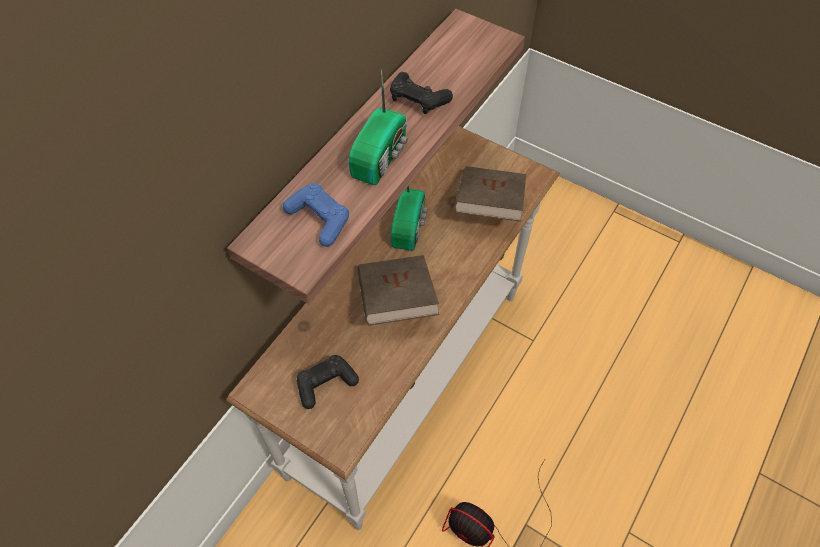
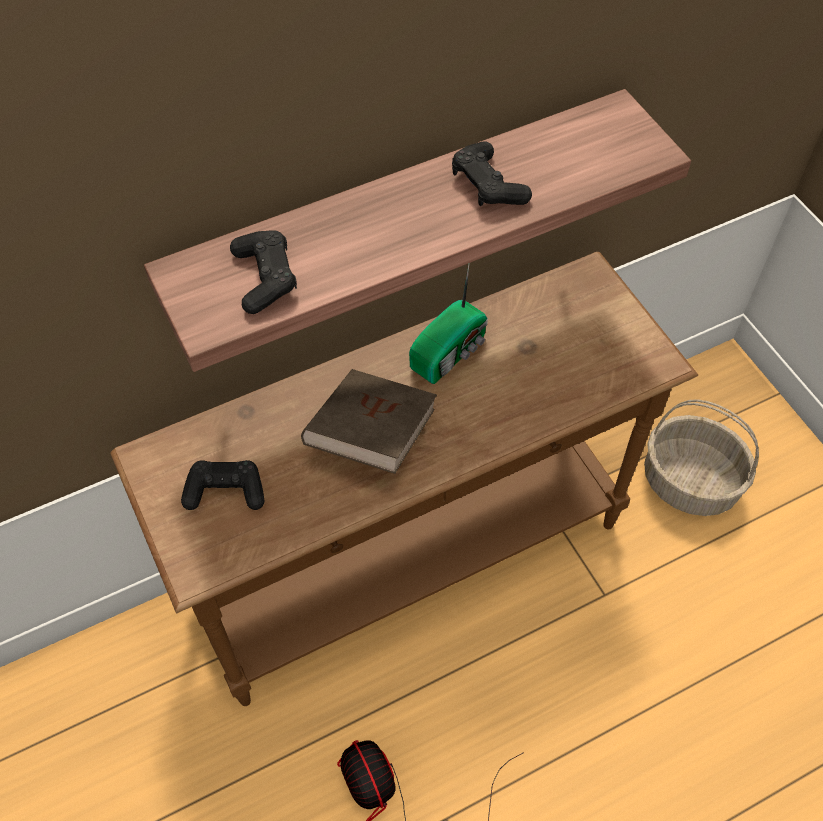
camera: 30 degrees right, 0 degrees up
white console table [226,126,560,530] -> brown console table [110,252,698,706]
blue game controller [283,183,349,247] -> black game controller [230,230,297,314]
radio [349,69,408,185] -> none
brown book [454,166,526,222] -> none
none -> basket [644,399,759,516]

